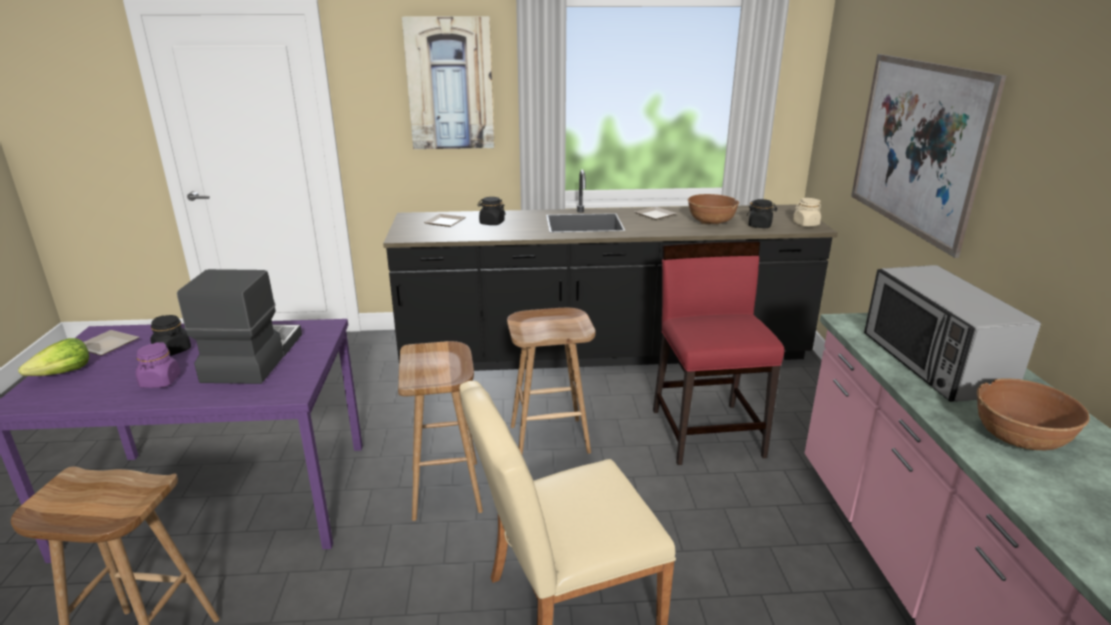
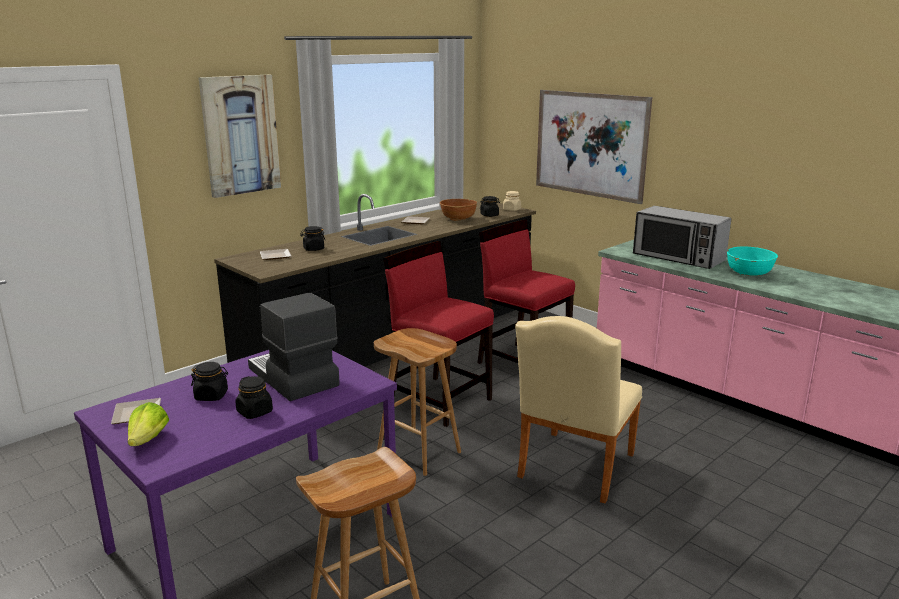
camera: 40 degrees left, 5 degrees down
purple jar [135,342,181,388] -> black jar [236,376,273,419]
brown stool [507,308,596,455] -> red chair [383,241,494,427]
brown bowl [977,378,1090,450] -> turquoise bowl [727,247,778,276]

